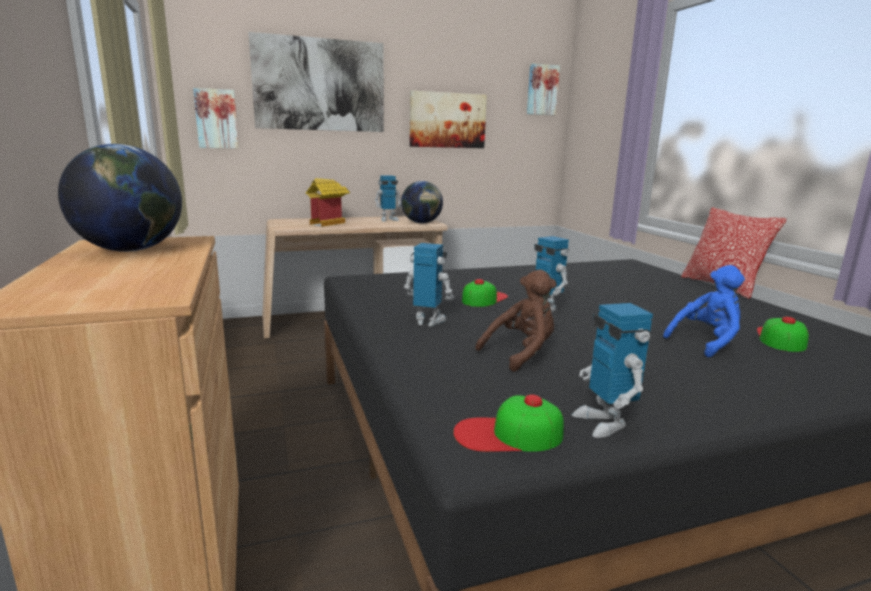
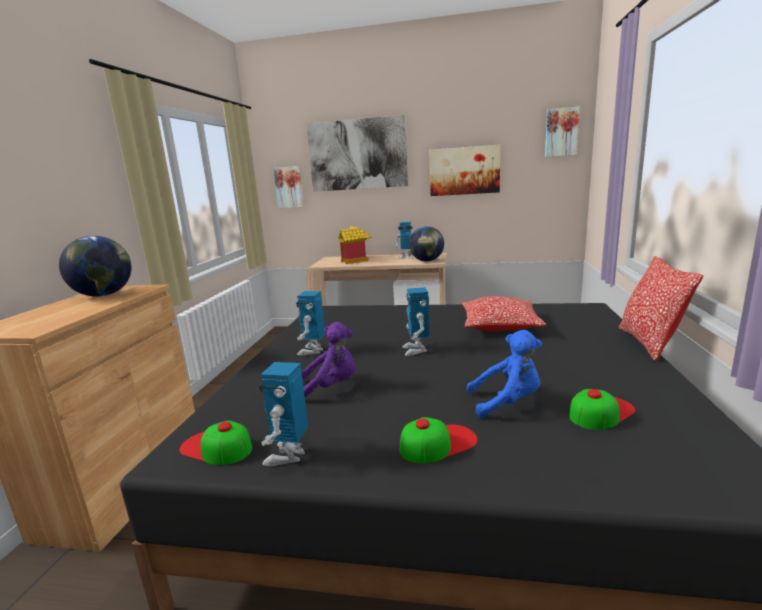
camera: 30 degrees right, 0 degrees up
toy robot [404,243,454,326] -> toy robot turned 120 degrees counterclockwise [296,291,325,355]
cap [462,279,508,307] -> cap moved to [400,417,477,463]
brown plush toy [475,270,557,372] -> purple plush toy [301,322,356,398]
none -> pillow [462,296,547,331]

